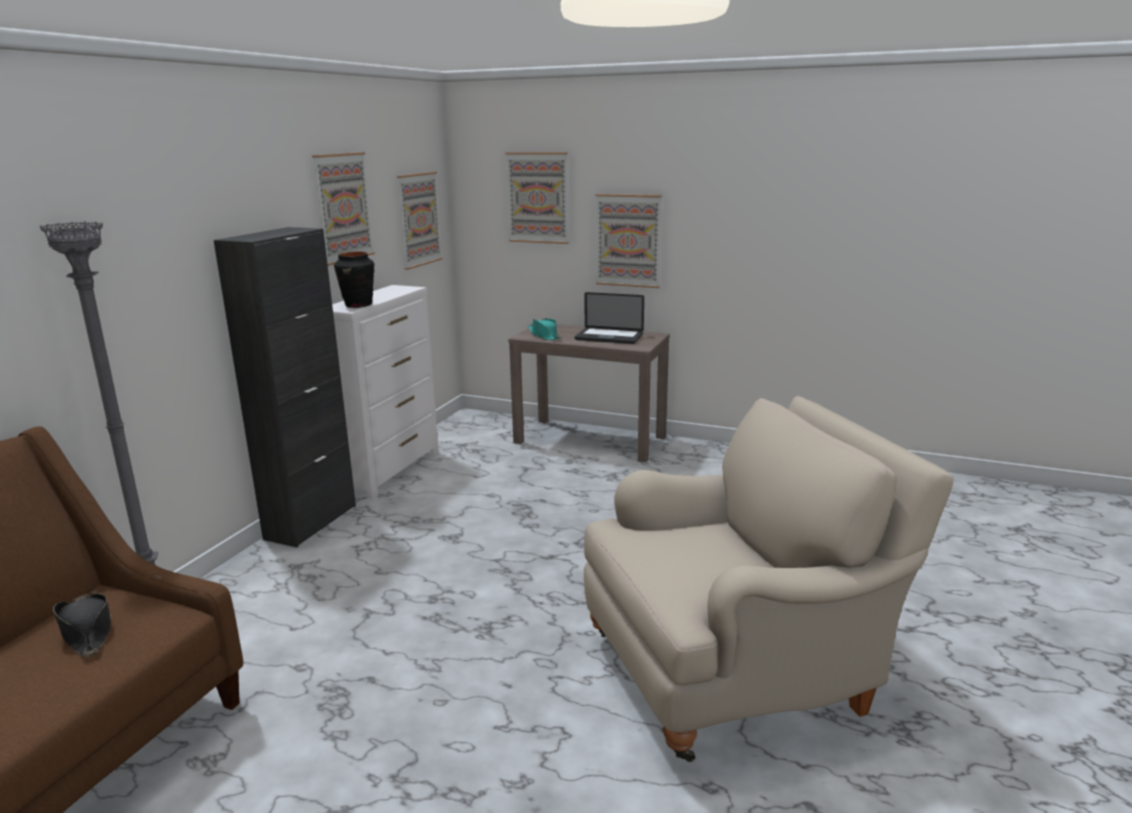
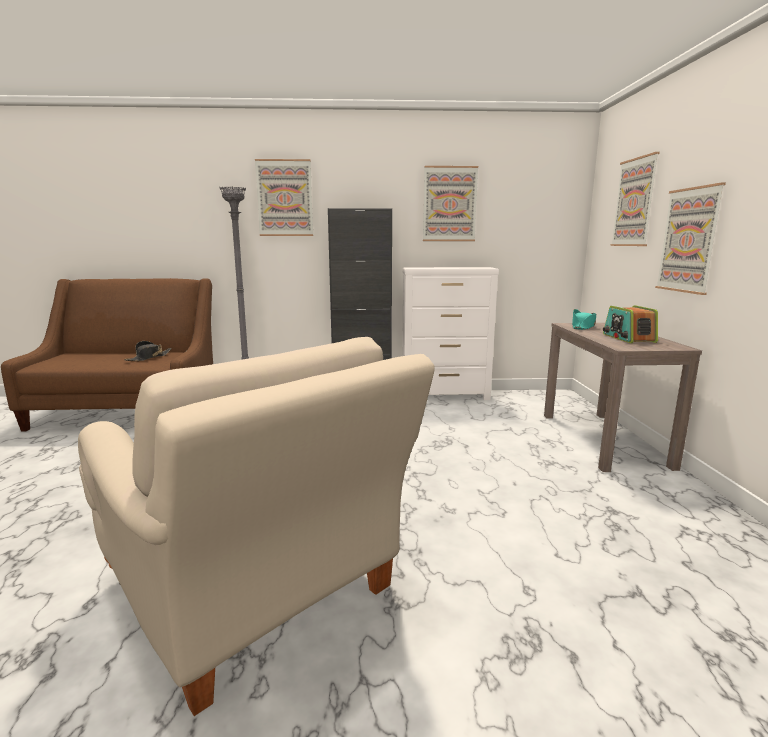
camera: 65 degrees right, 5 degrees down
black vase [334,251,374,308] -> none
picture [397,172,443,270] -> picture moved to [255,159,313,236]
laptop [575,292,644,344] -> radio [603,305,658,343]

